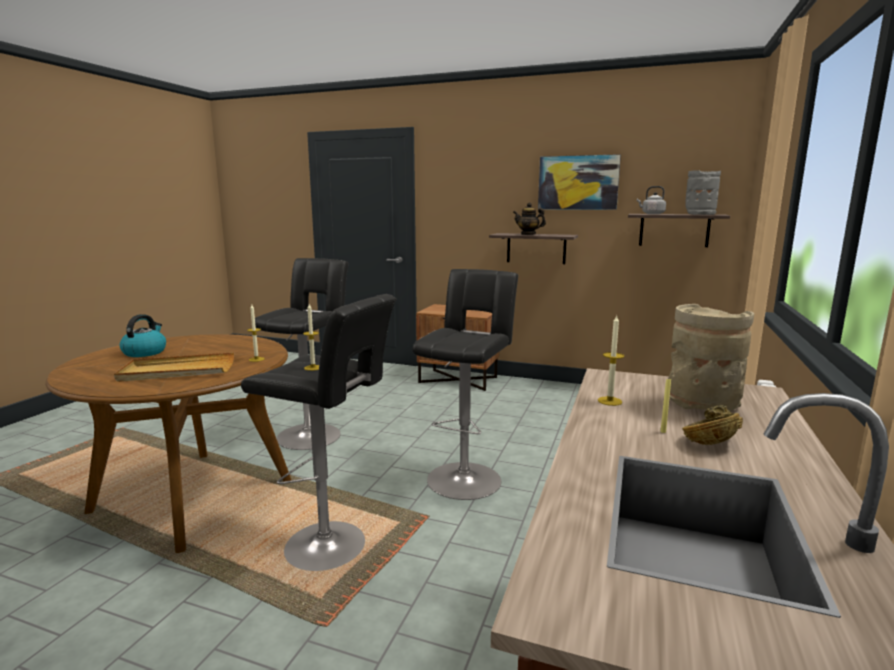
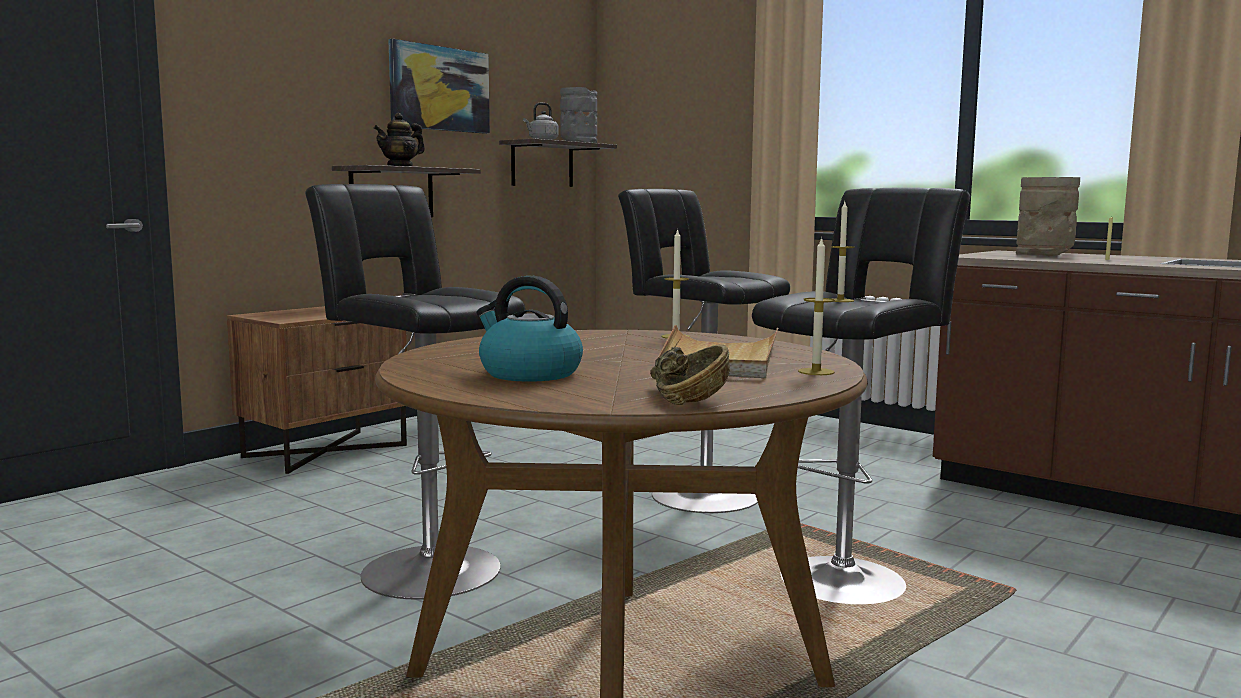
camera: 70 degrees left, 5 degrees down
candle [598,316,624,406] -> candle moved to [798,237,835,375]
brown bowl [682,405,743,445] -> brown bowl moved to [650,344,730,405]

